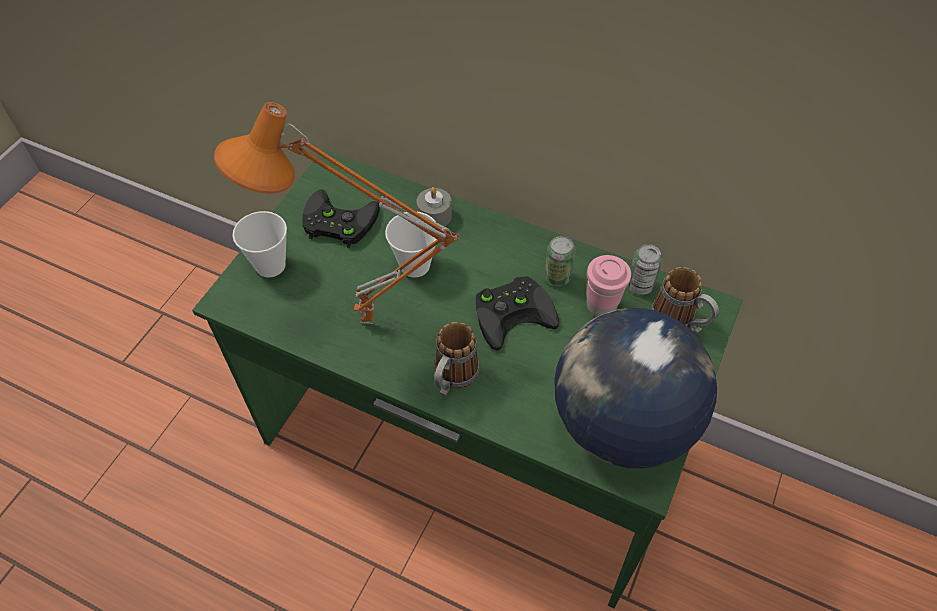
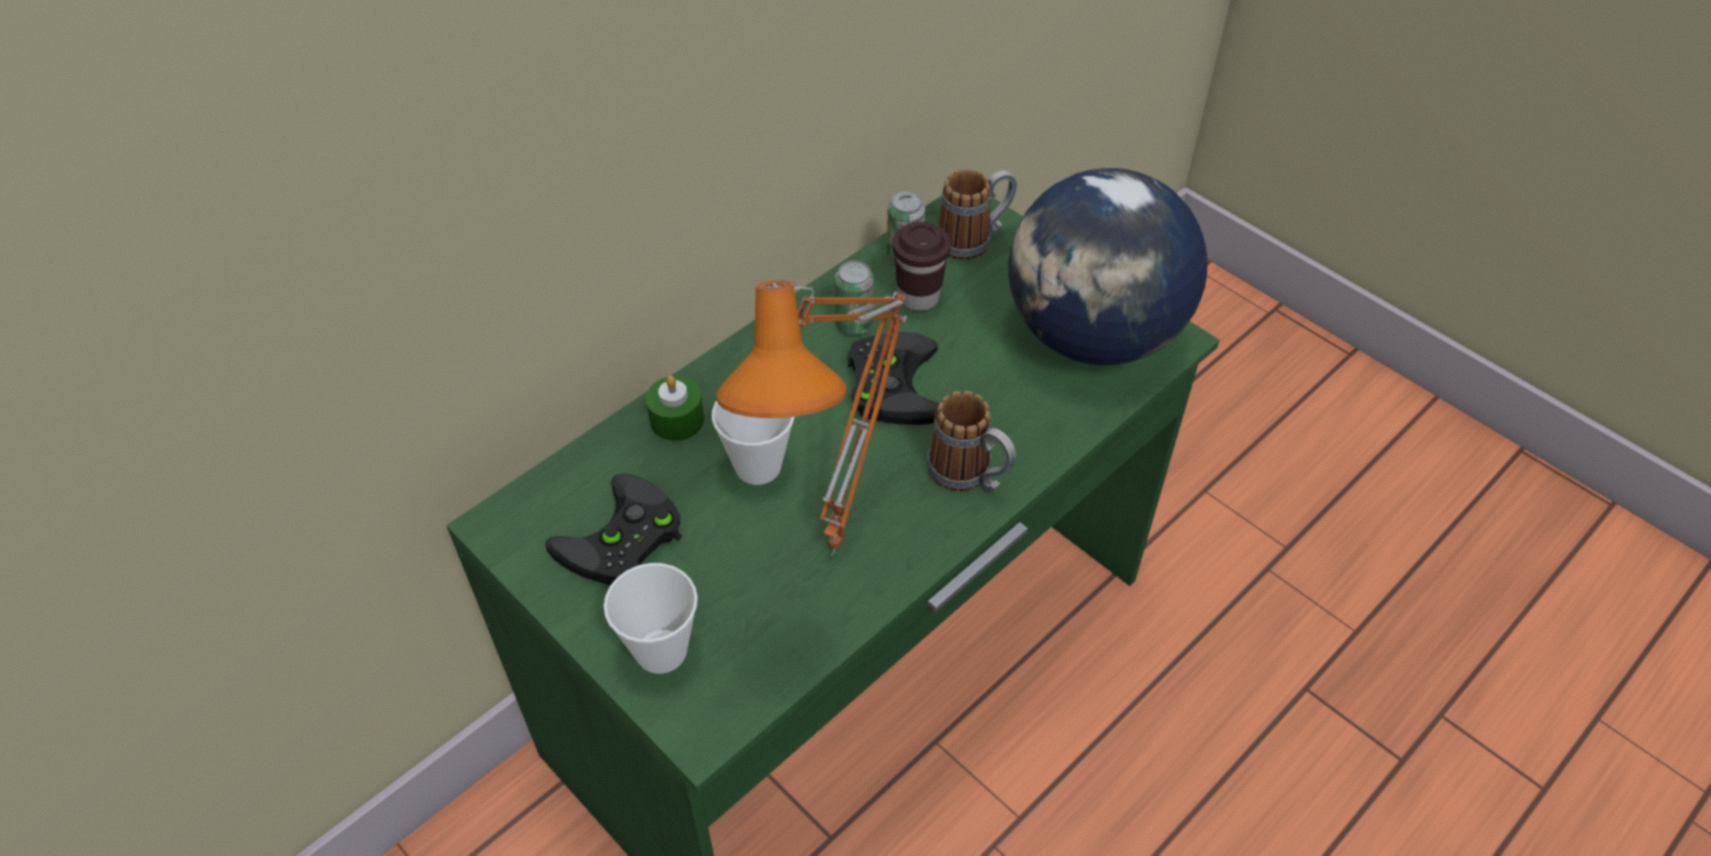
camera: 70 degrees left, 5 degrees down
grey candle [417,187,452,227] -> green candle [646,375,704,441]
pink cup [587,255,631,316] -> brown cup [892,222,951,311]

